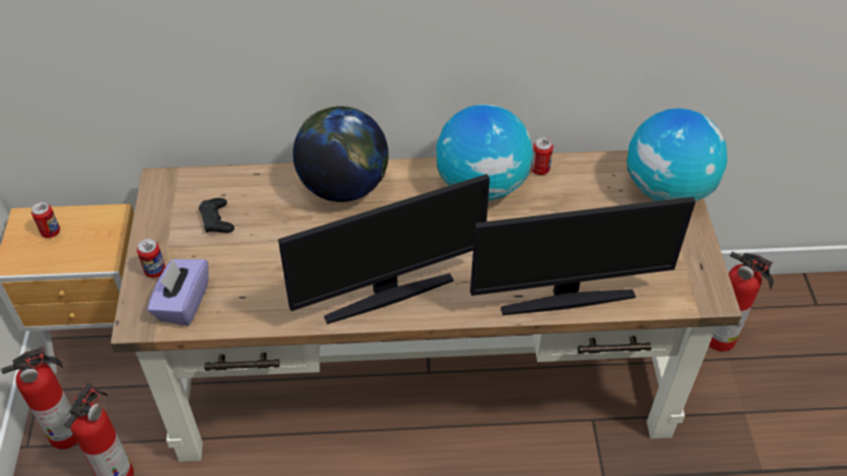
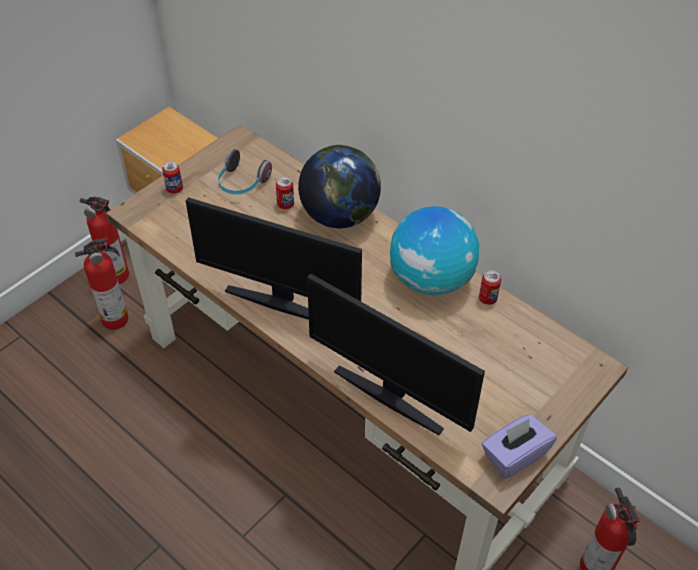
camera: 45 degrees right, 0 degrees up
can [31,202,60,238] -> can moved to [276,176,294,209]
purple tissue box [147,259,209,326] -> purple tissue box moved to [482,414,557,479]
black game controller [199,198,234,233] -> headphones [218,149,272,195]
globe [626,108,727,201] -> none

